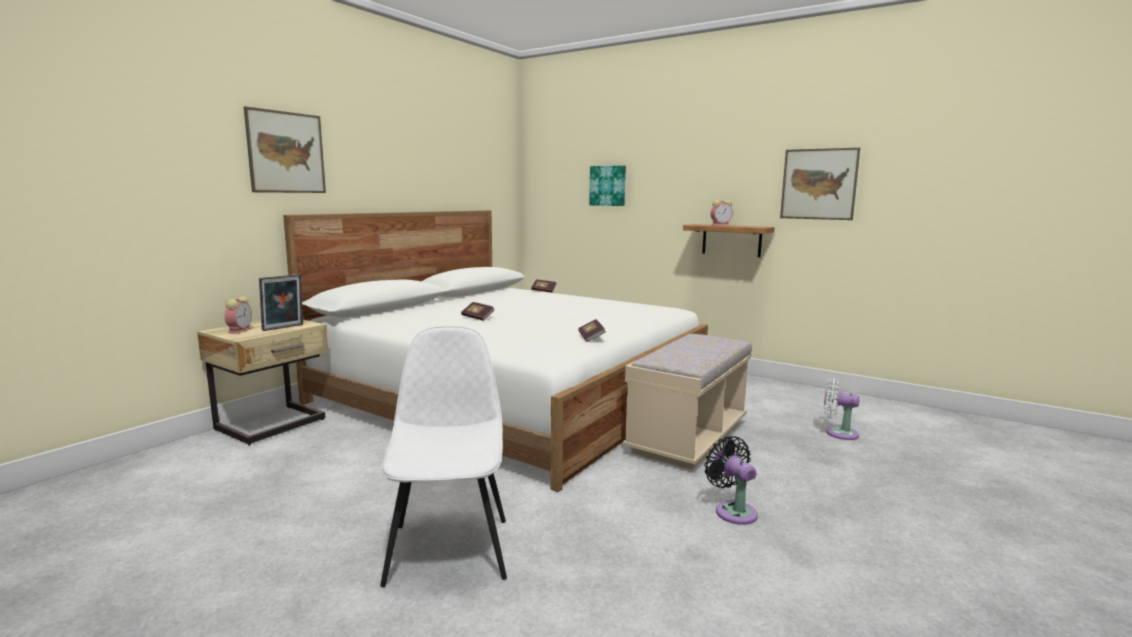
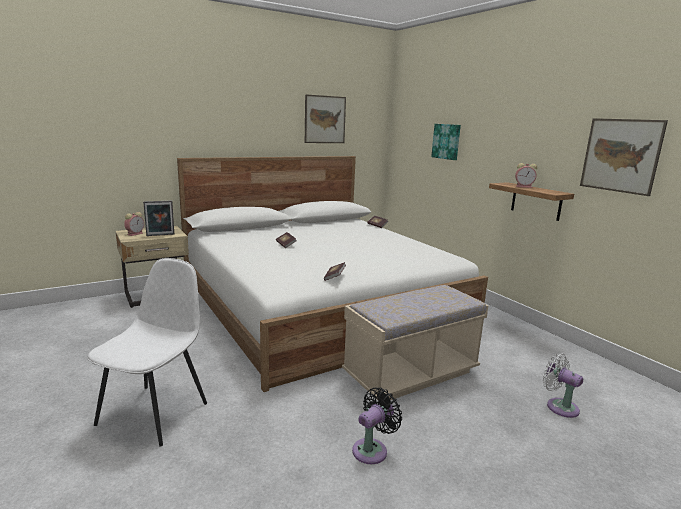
camera: 25 degrees right, 5 degrees up
picture [244,106,326,193] -> picture moved to [305,94,346,143]
black fan [704,436,758,525] -> black fan turned 45 degrees clockwise [352,388,402,464]

